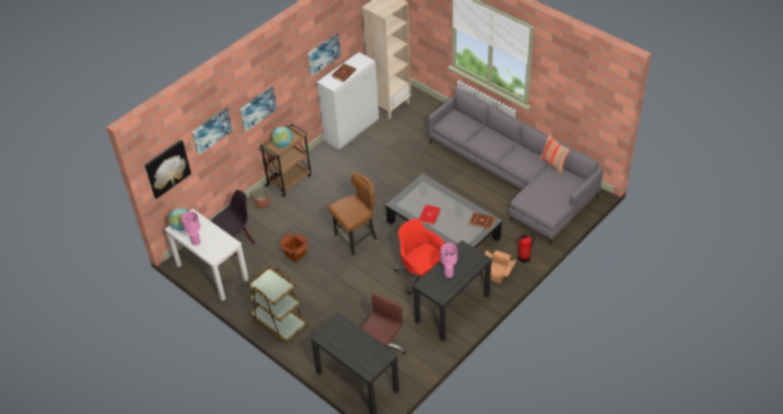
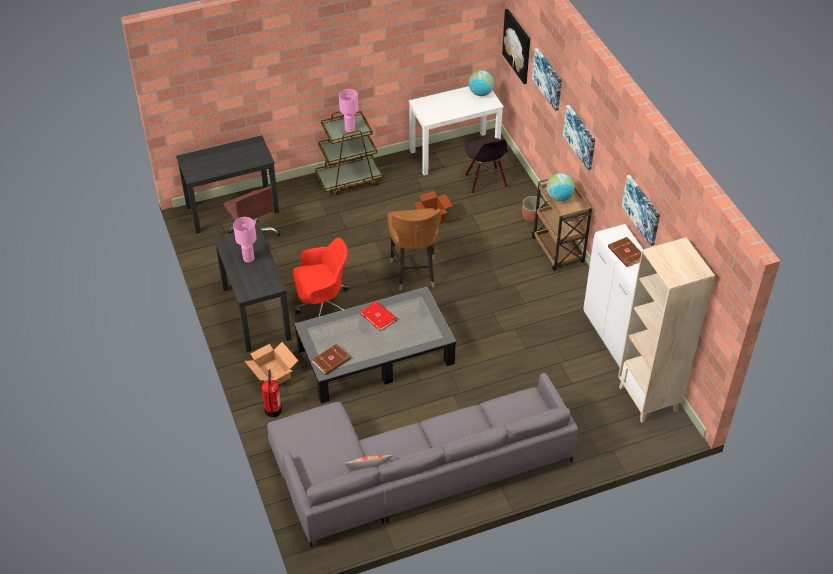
camera: 115 degrees right, 0 degrees up
pink table lamp [181,211,201,246] -> pink table lamp moved to [339,89,358,132]

